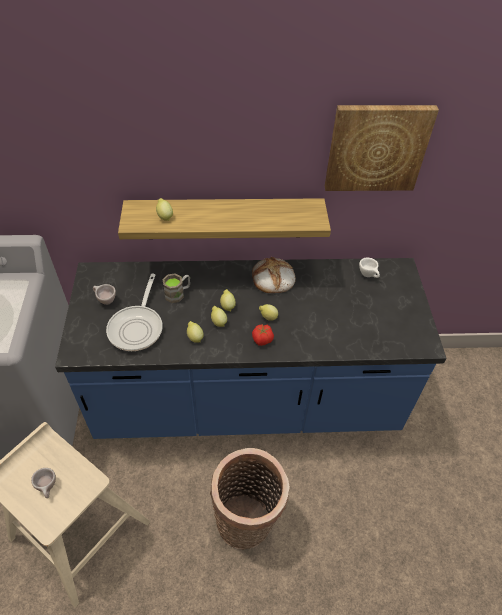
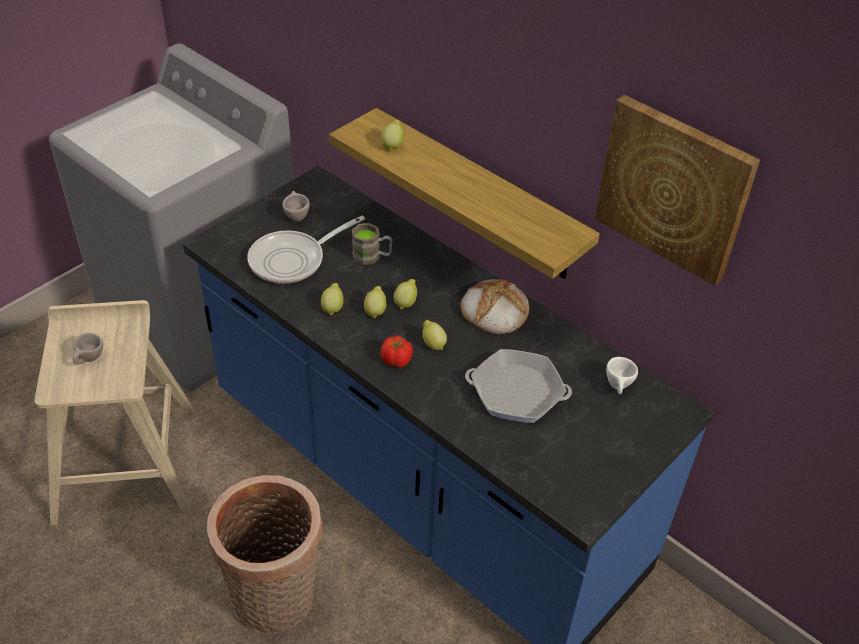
camera: 45 degrees right, 5 degrees down
none -> frying pan [465,349,572,423]

